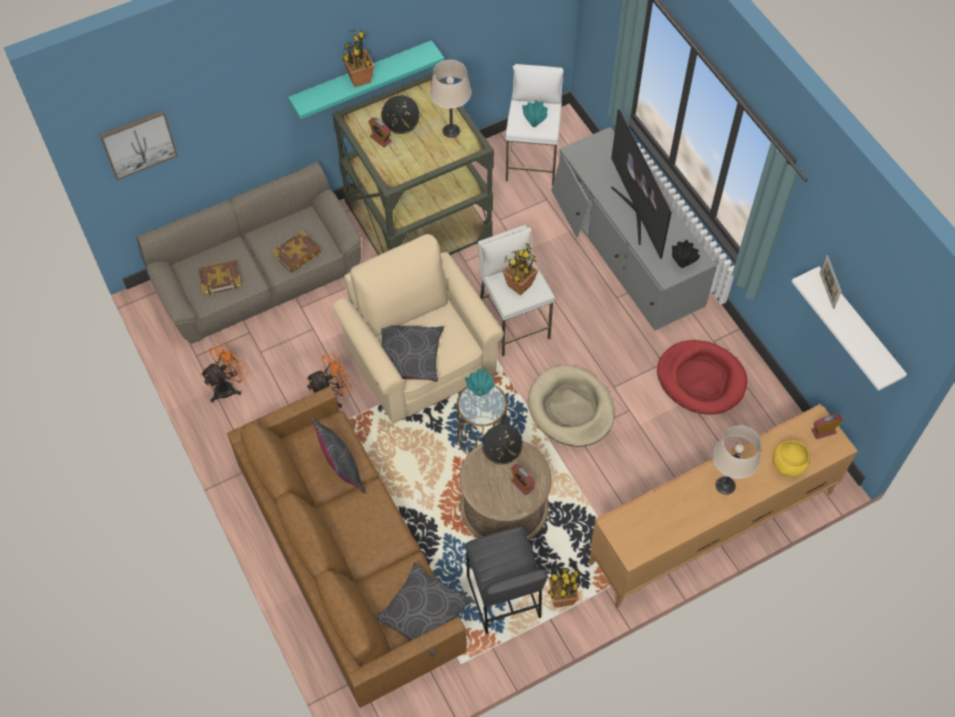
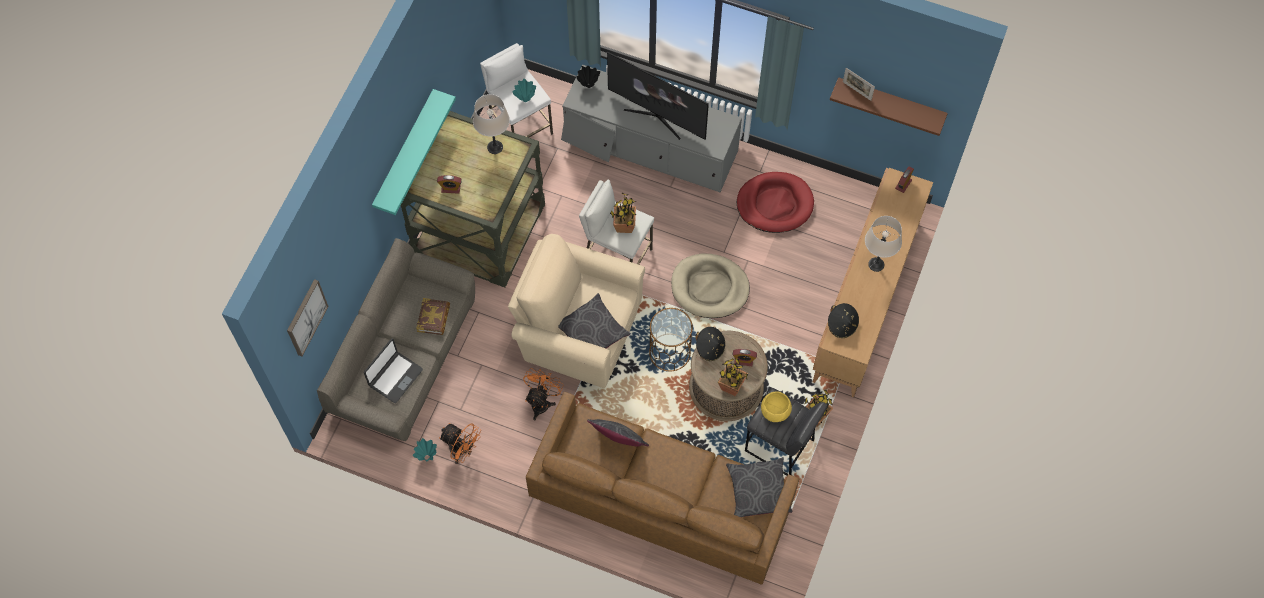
camera: 40 degrees left, 5 degrees up
book [198,260,242,295] -> laptop [364,339,423,403]
orange fan [201,342,249,403] -> orange fan turned 120 degrees clockwise [439,423,481,464]
potted plant [342,30,374,87] -> potted plant moved to [718,358,748,396]
black hat [381,94,420,134] -> black hat moved to [828,303,859,338]
turquoise vase [465,369,495,397] -> turquoise vase moved to [413,438,437,461]
black vase [672,240,700,268] -> black vase moved to [576,66,600,88]
yellow bowl [772,440,810,477] -> yellow bowl moved to [761,391,792,422]
white shelf [791,266,907,391] -> brown shelf [830,77,948,136]

